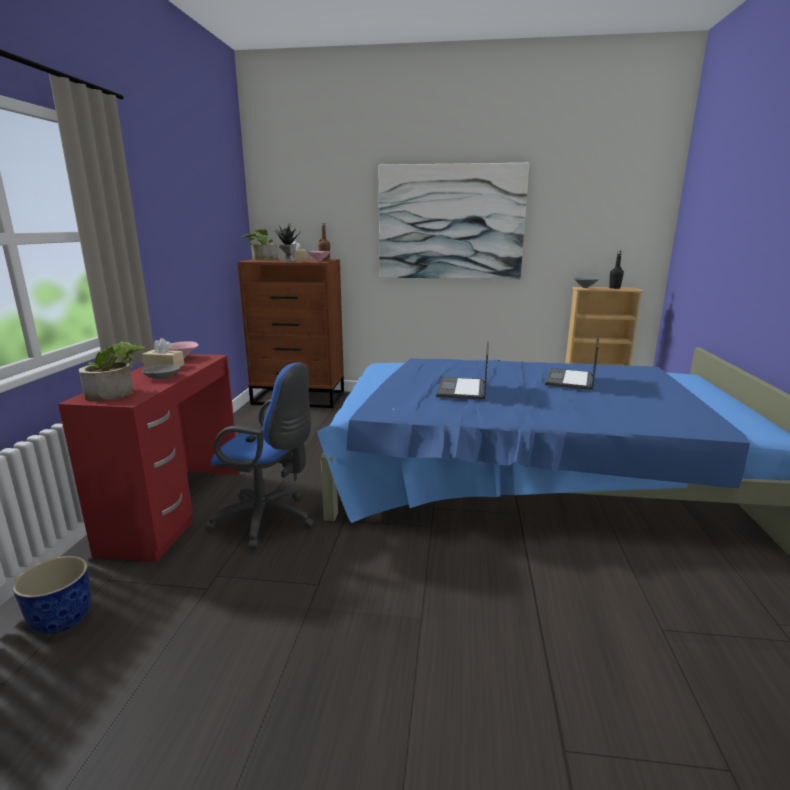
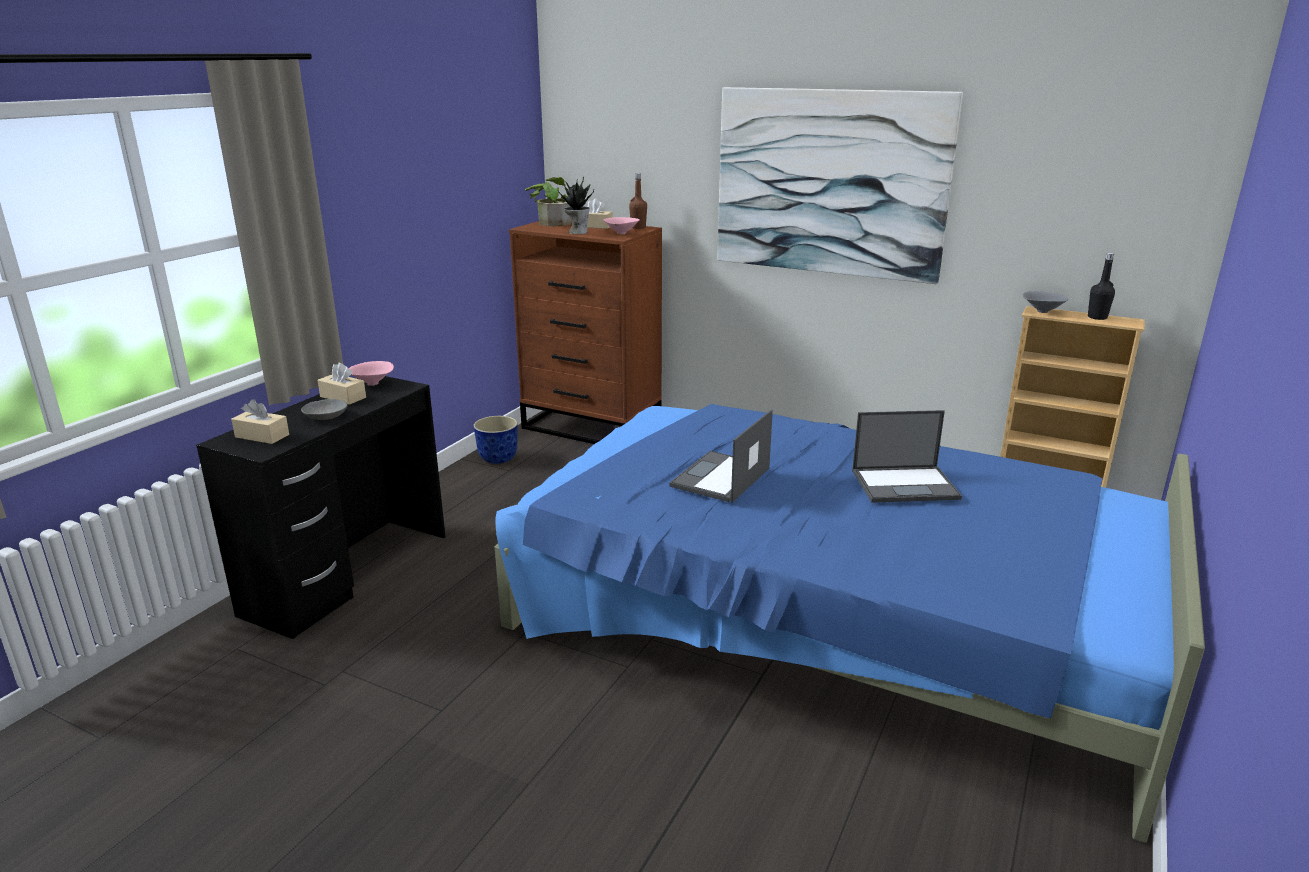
camera: 20 degrees right, 5 degrees up
planter [12,556,91,634] -> planter moved to [474,416,518,464]
red desk [58,354,240,562] -> black desk [196,376,445,639]
potted plant [79,342,146,402] -> beige tissue box [231,399,289,444]
blue office chair [205,362,314,549] -> none
laptop [545,335,599,390] -> laptop turned 135 degrees counterclockwise [852,410,962,503]

